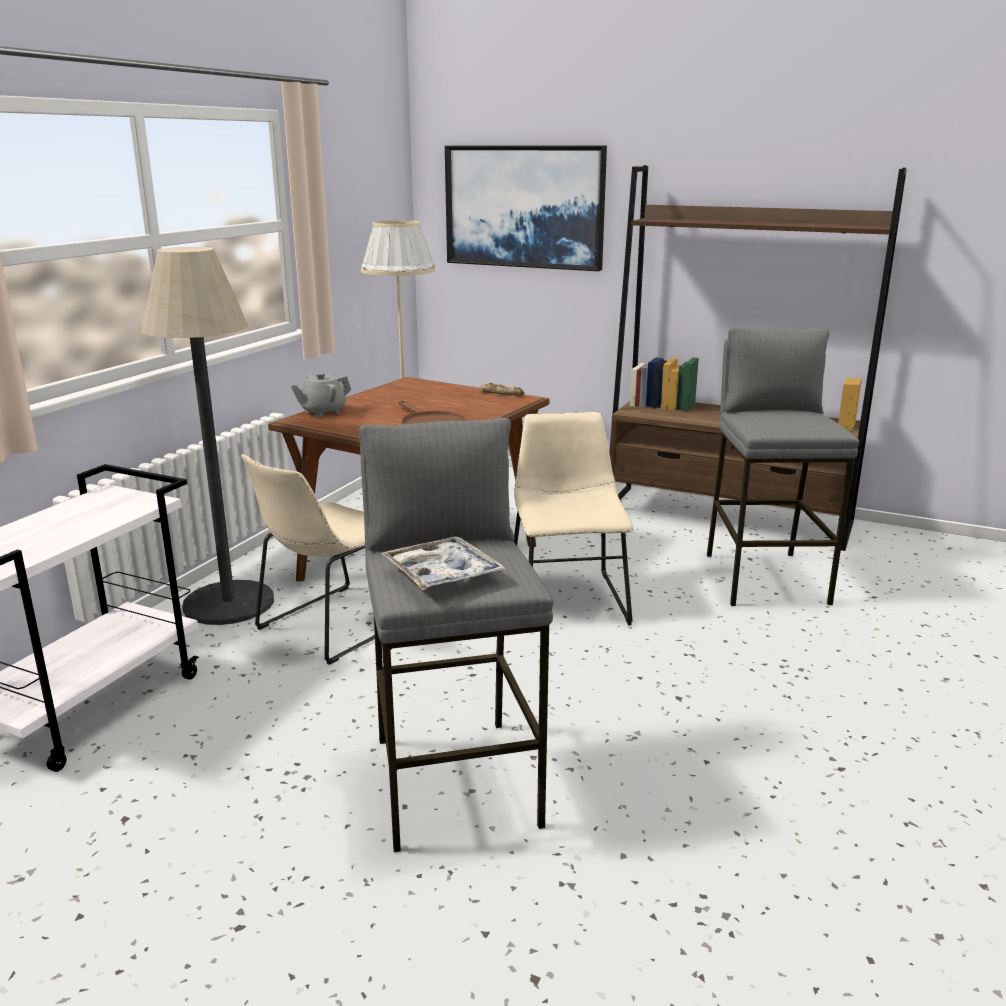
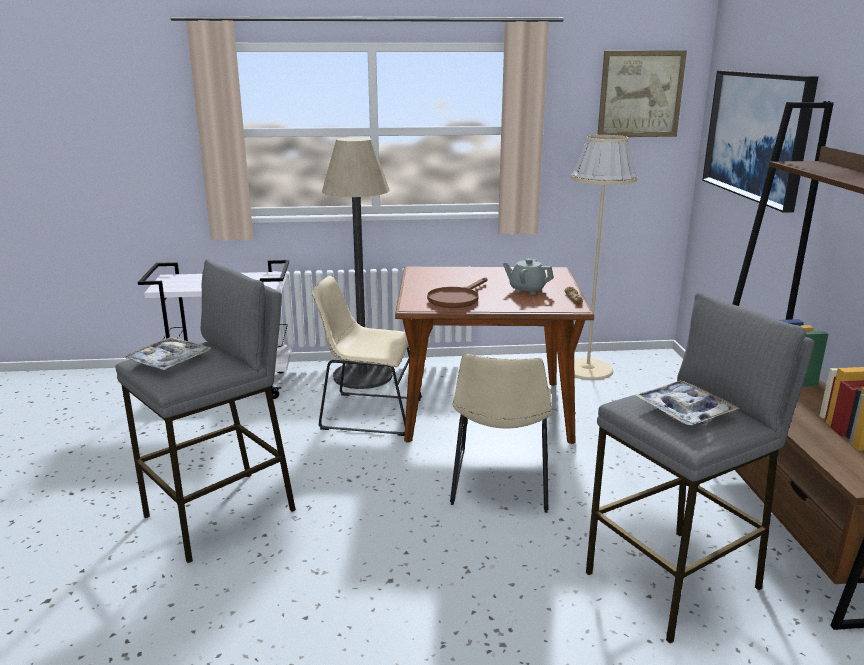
camera: 60 degrees right, 0 degrees up
grey teapot [291,373,351,417] -> grey teapot moved to [503,258,554,295]
beige chair [514,412,633,626] -> beige chair turned 135 degrees clockwise [450,354,552,513]
none -> picture [598,51,687,137]
none -> tray [635,381,740,426]

